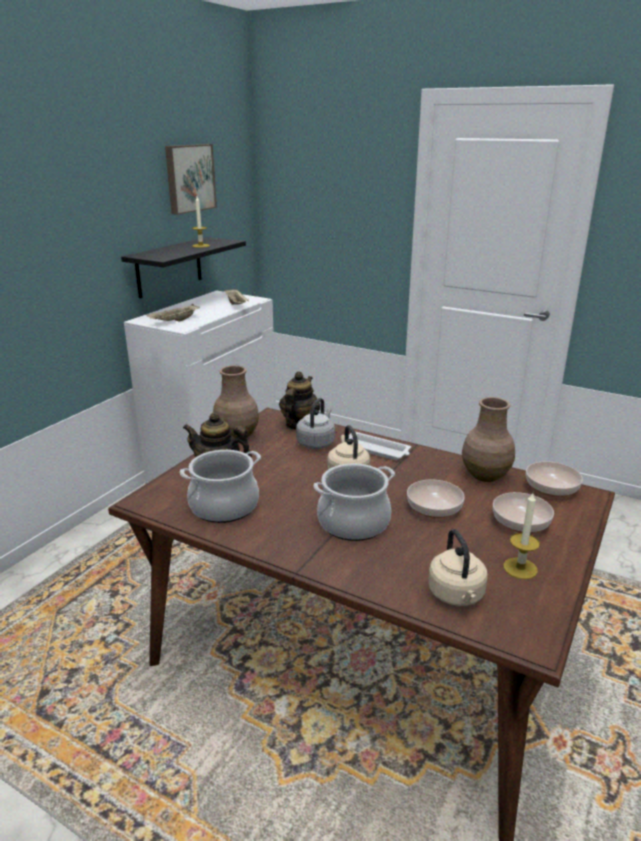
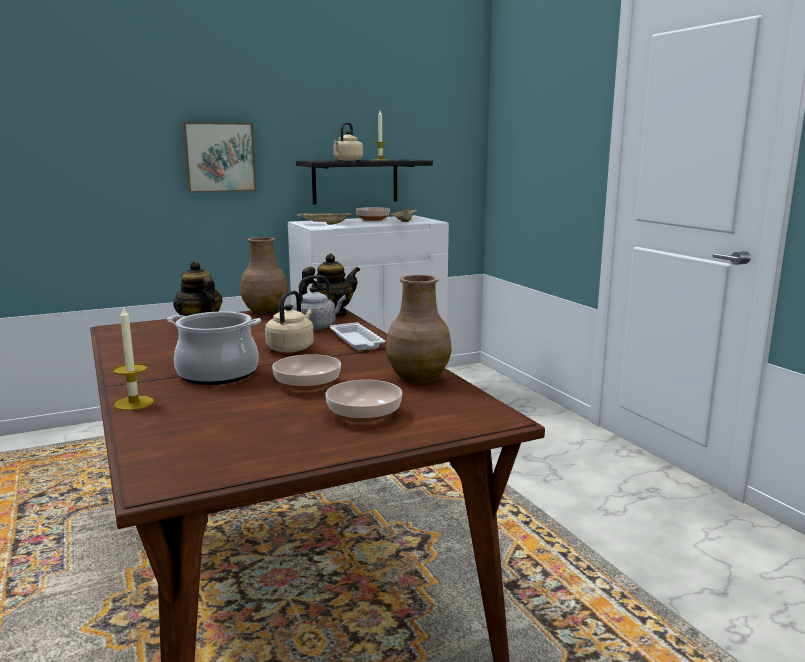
camera: 35 degrees right, 10 degrees down
picture [165,144,217,215] -> picture moved to [182,122,256,193]
cooking pot [180,450,261,523] -> none
beige kettle [428,529,488,606] -> beige kettle moved to [333,122,363,161]
candle [503,493,540,579] -> candle moved to [113,305,154,410]
bowl [526,461,583,497] -> bowl moved to [356,207,390,221]

